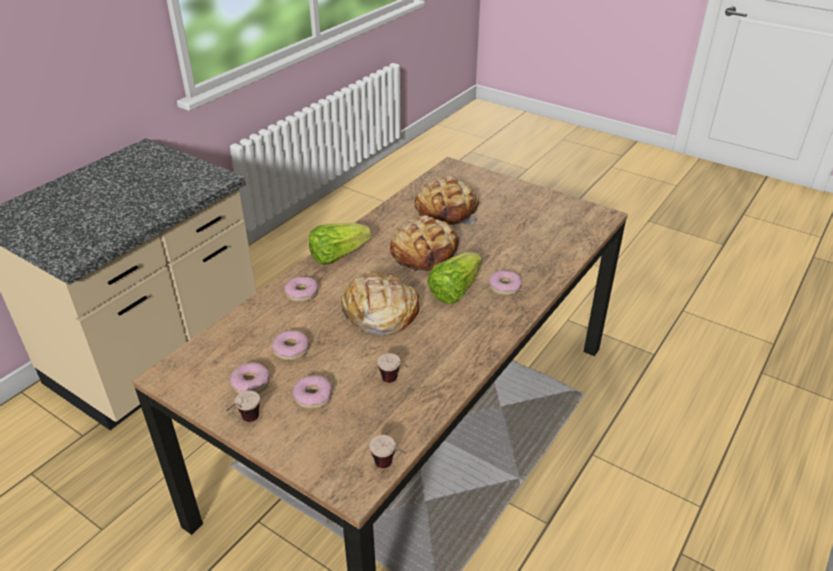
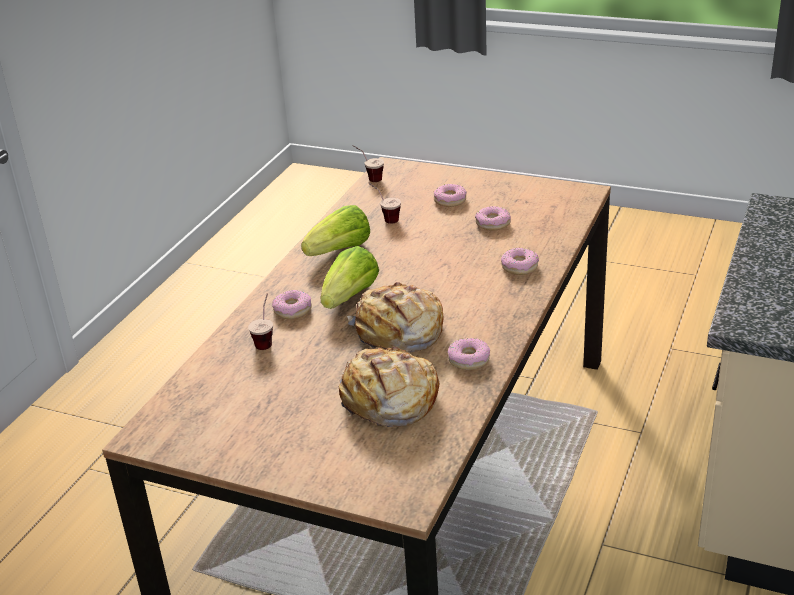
camera: 170 degrees right, 5 degrees down
cup [226,391,260,422] -> cup moved to [248,294,273,350]
donut [230,362,270,394] -> donut moved to [447,338,490,370]
lettuce [309,222,372,265] -> lettuce moved to [301,205,370,256]
bread [341,271,419,336] -> none

